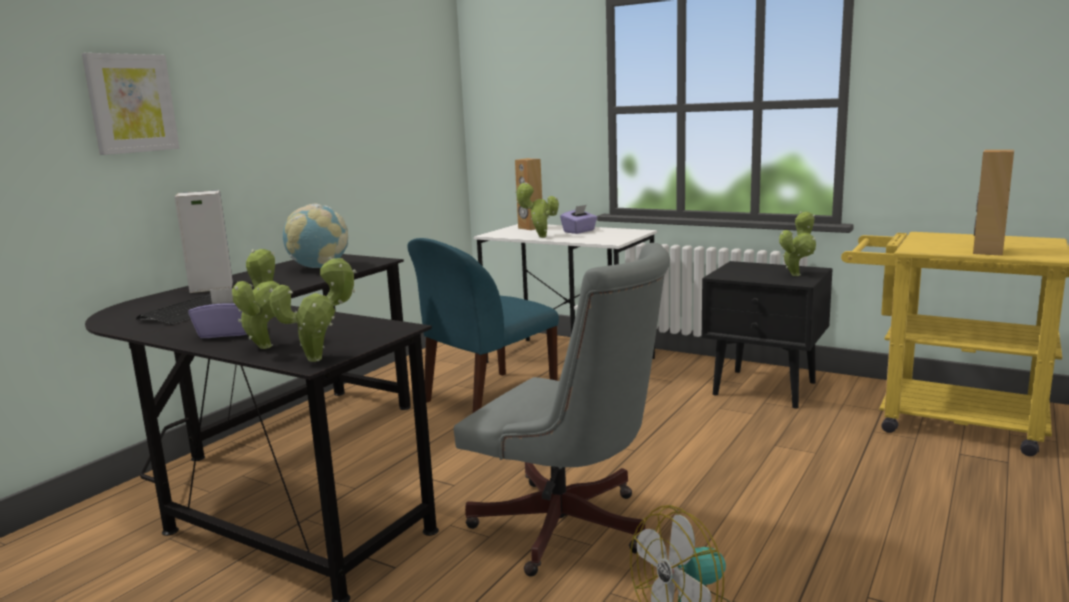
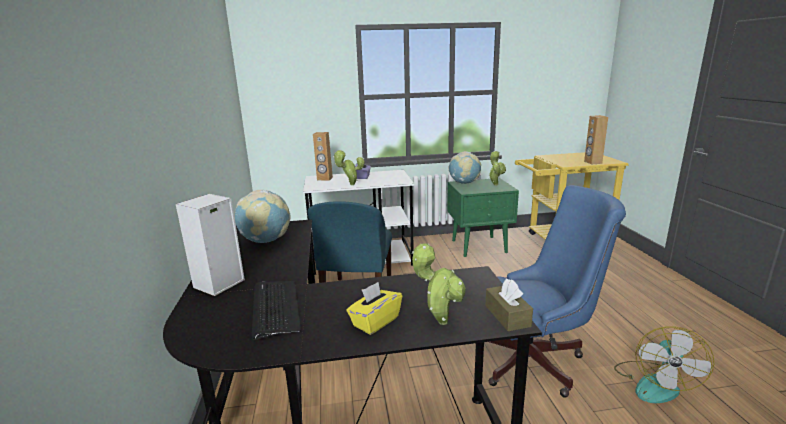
camera: 40 degrees left, 5 degrees up
picture [82,53,180,155] -> none
purple tissue box [188,288,247,338] -> yellow tissue box [346,282,402,335]
potted plant [269,256,357,362] -> brown tissue box [485,279,533,332]
grey office chair [454,243,670,577] -> blue office chair [475,185,626,398]
black nightstand [702,261,833,409] -> green nightstand [447,178,519,257]
none -> globe [449,151,481,184]

